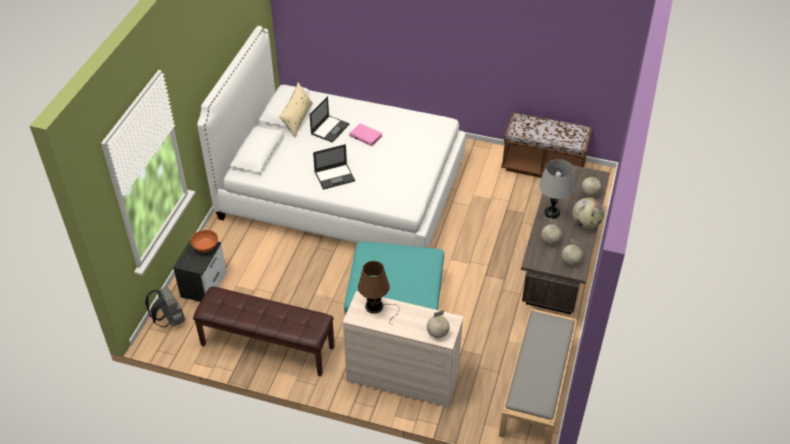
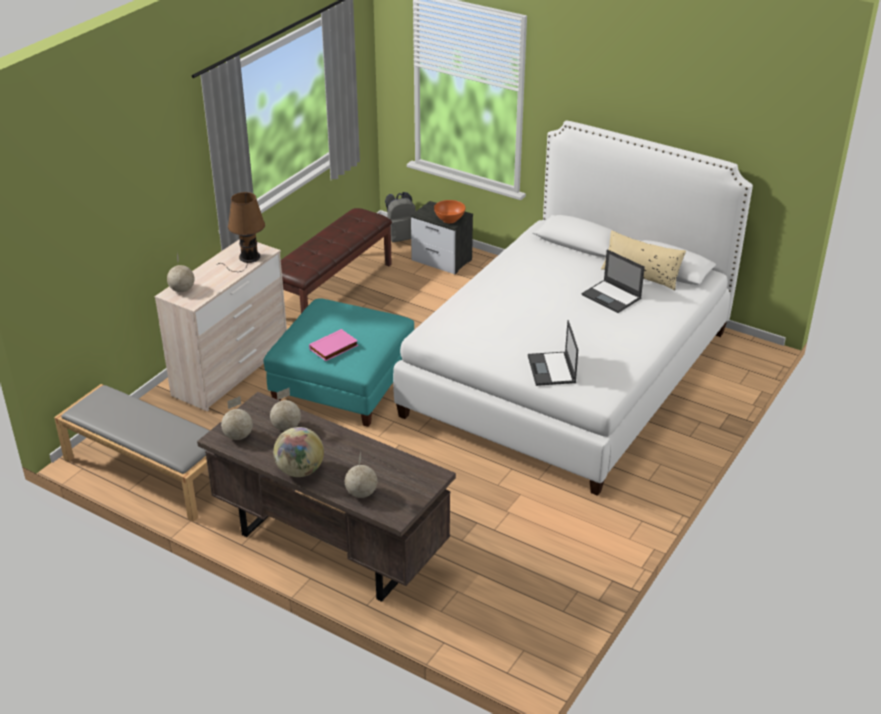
camera: 105 degrees right, 10 degrees down
laptop [313,144,355,190] -> laptop moved to [528,320,578,386]
pink book [349,123,382,146] -> pink book moved to [309,329,358,361]
brown bench [501,112,592,178] -> none
grey table lamp [539,159,574,218] -> none

